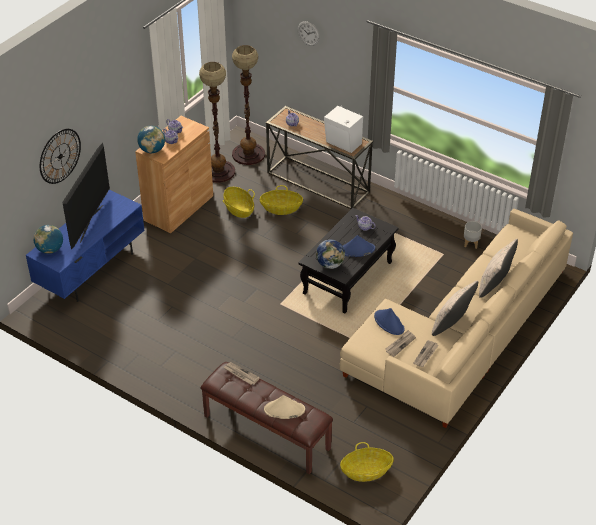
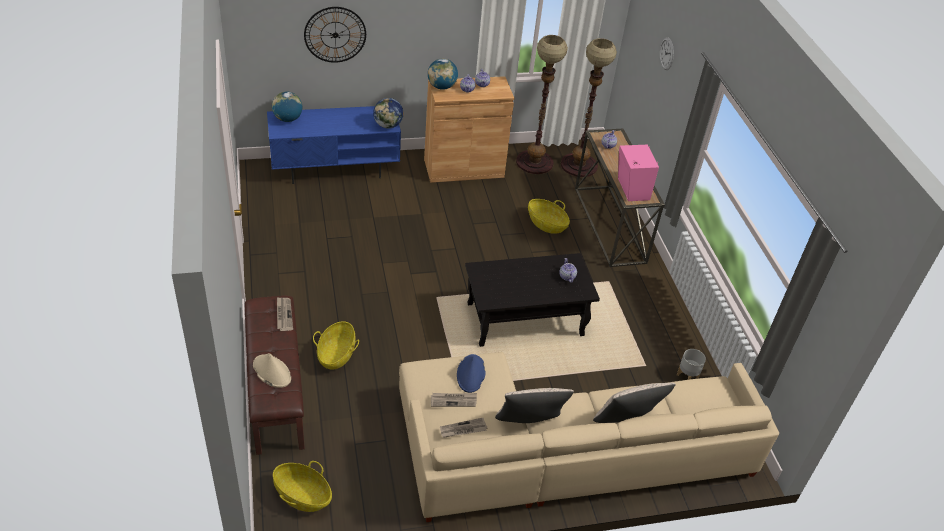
camera: 40 degrees right, 0 degrees up
television [62,143,110,250] -> none
basket [223,187,255,218] -> basket moved to [313,321,359,370]
globe [316,240,345,269] -> globe moved to [373,98,404,129]
white speaker [324,106,363,153] -> pink speaker [618,145,659,201]
blue hat [343,235,375,257] -> none

